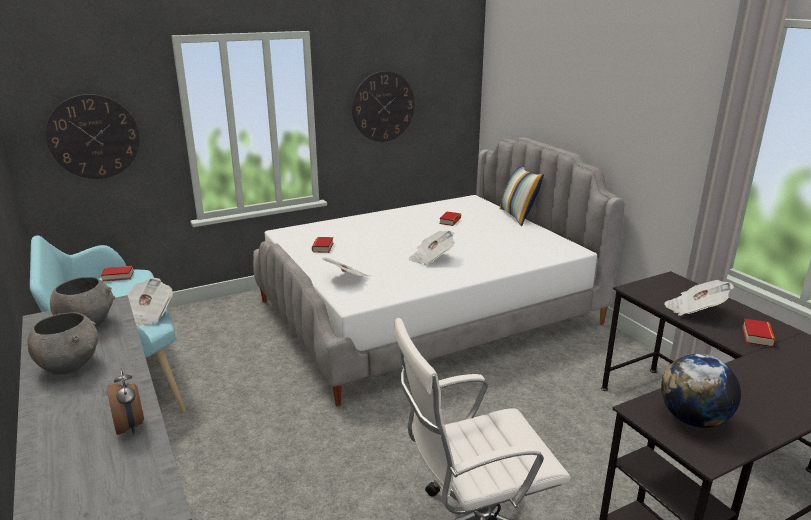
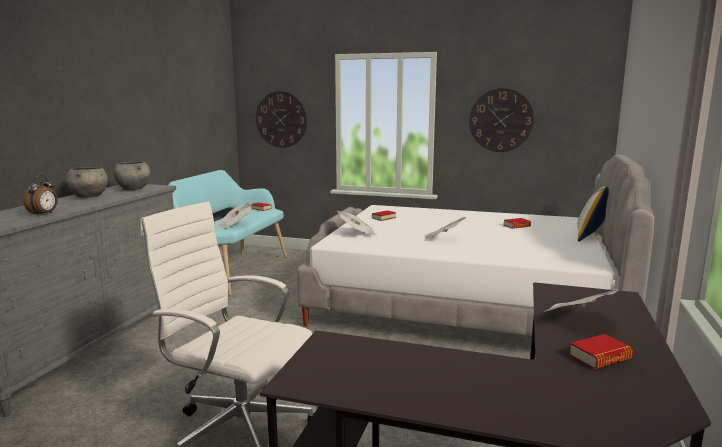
camera: 45 degrees right, 10 degrees down
globe [661,354,741,428] -> none

